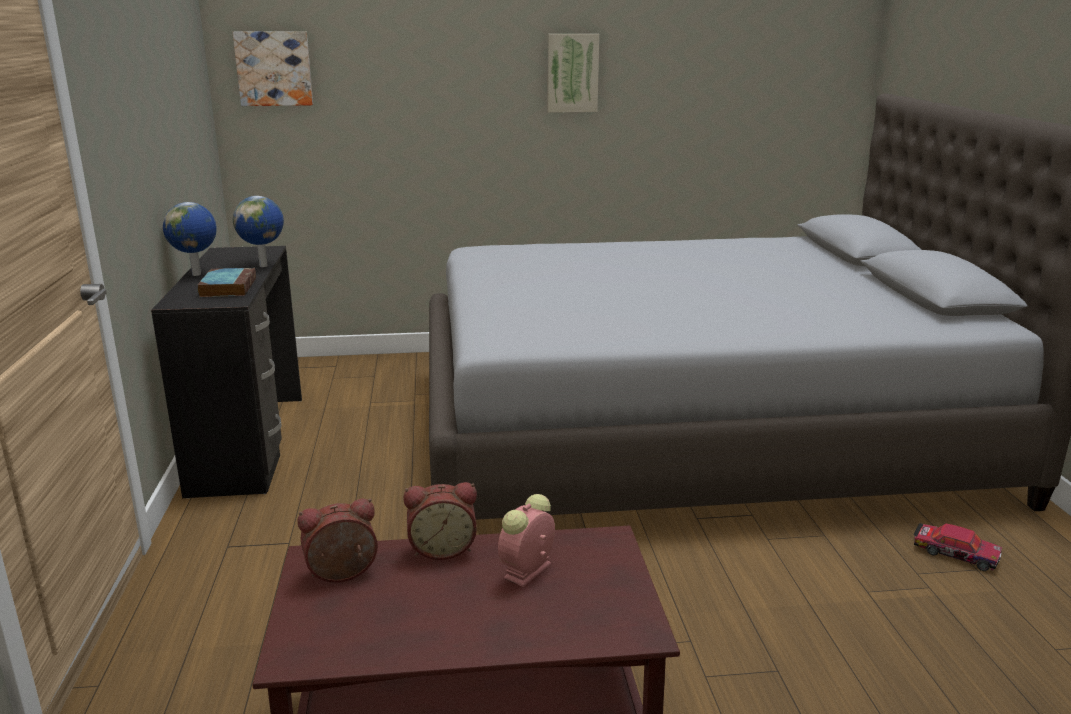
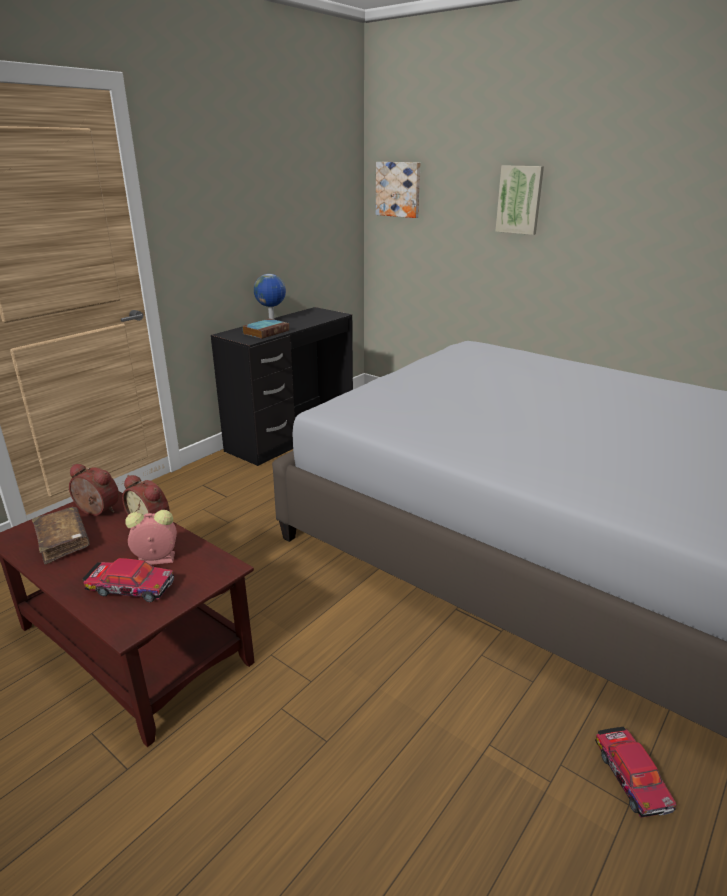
camera: 45 degrees right, 5 degrees up
globe [233,196,284,267] -> none
picture [547,34,599,113] -> picture moved to [495,166,544,235]
none -> brown book [32,507,90,564]
none -> toy car [83,558,174,602]

